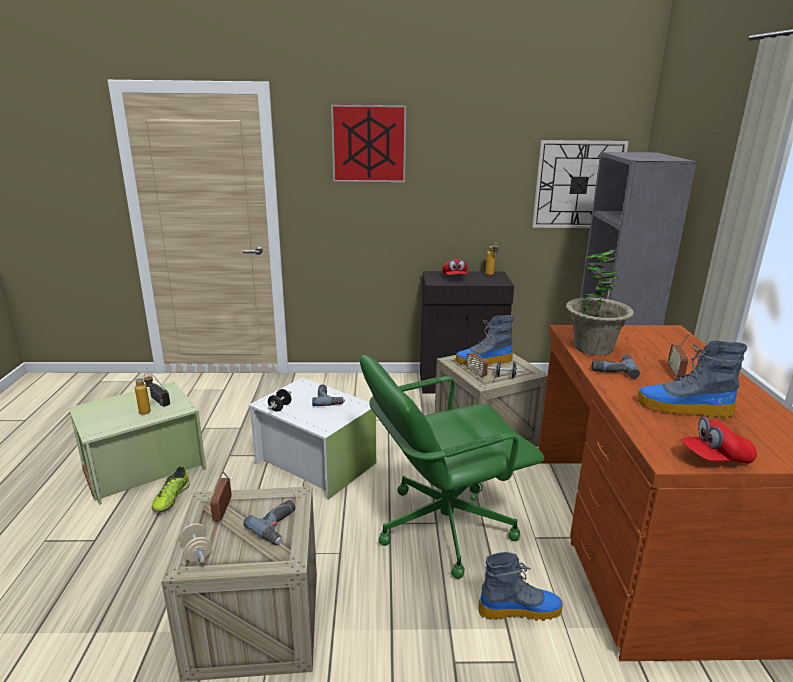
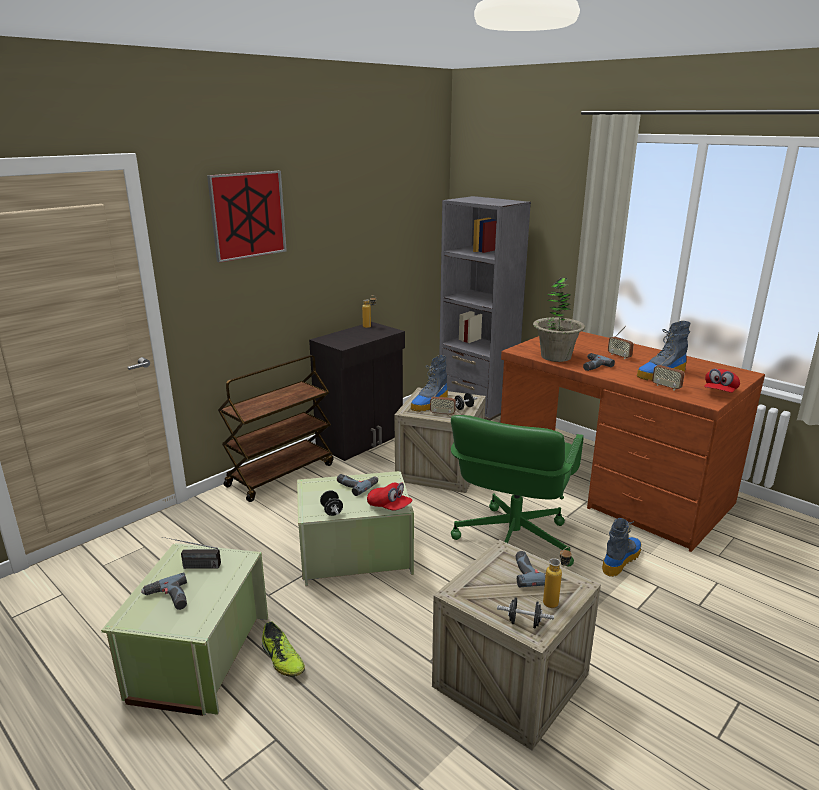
camera: 45 degrees left, 0 degrees up
bottle [135,373,153,415] -> bottle moved to [543,547,572,608]
beige dumbbell [179,523,212,563] -> black dumbbell [497,597,554,628]
radio [210,471,232,521] -> radio moved to [652,353,685,391]
white storage box [249,377,376,500] -> green storage box [297,471,414,586]
red cap [442,259,468,275] -> red cap moved to [367,482,413,511]
wall clock [532,140,629,228] -> none
none -> power drill [141,572,187,610]
none -> brown cart [218,355,334,502]

